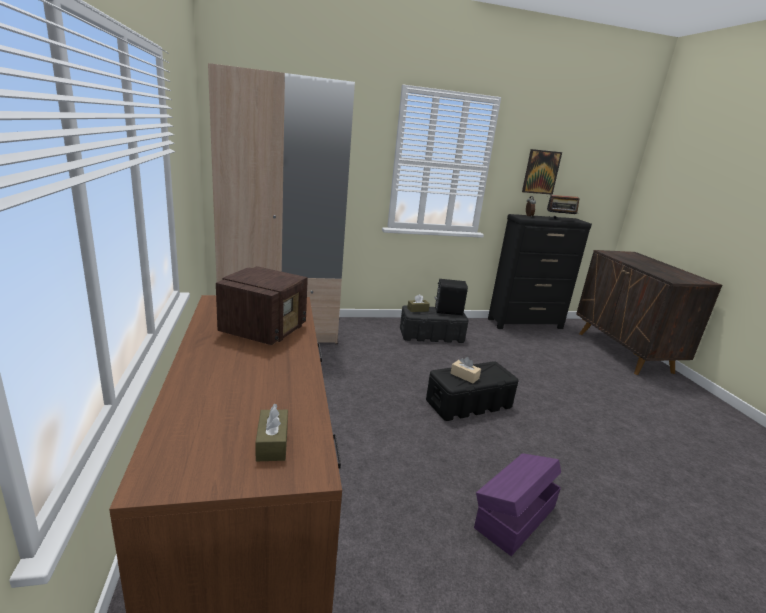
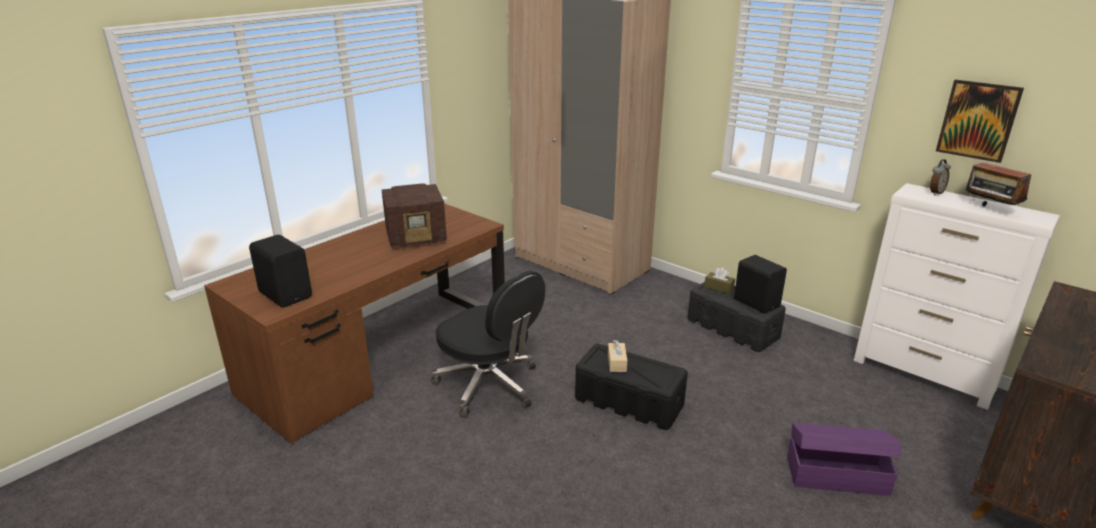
camera: 55 degrees right, 5 degrees up
brown tissue box [256,403,288,461] -> black speaker [249,235,312,307]
purple storage box [474,453,561,556] -> purple storage box moved to [787,423,901,496]
black dresser [488,214,592,329] -> white dresser [854,183,1060,410]
none -> black office chair [431,271,545,418]

